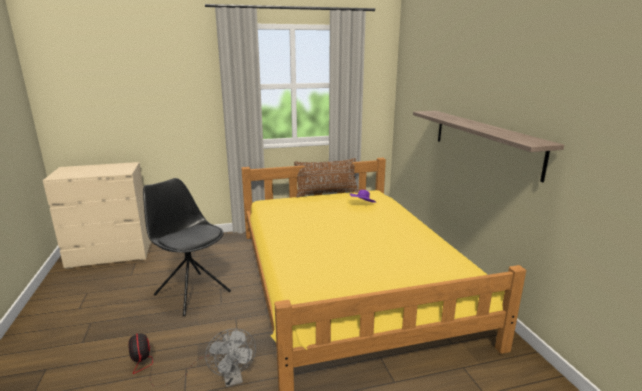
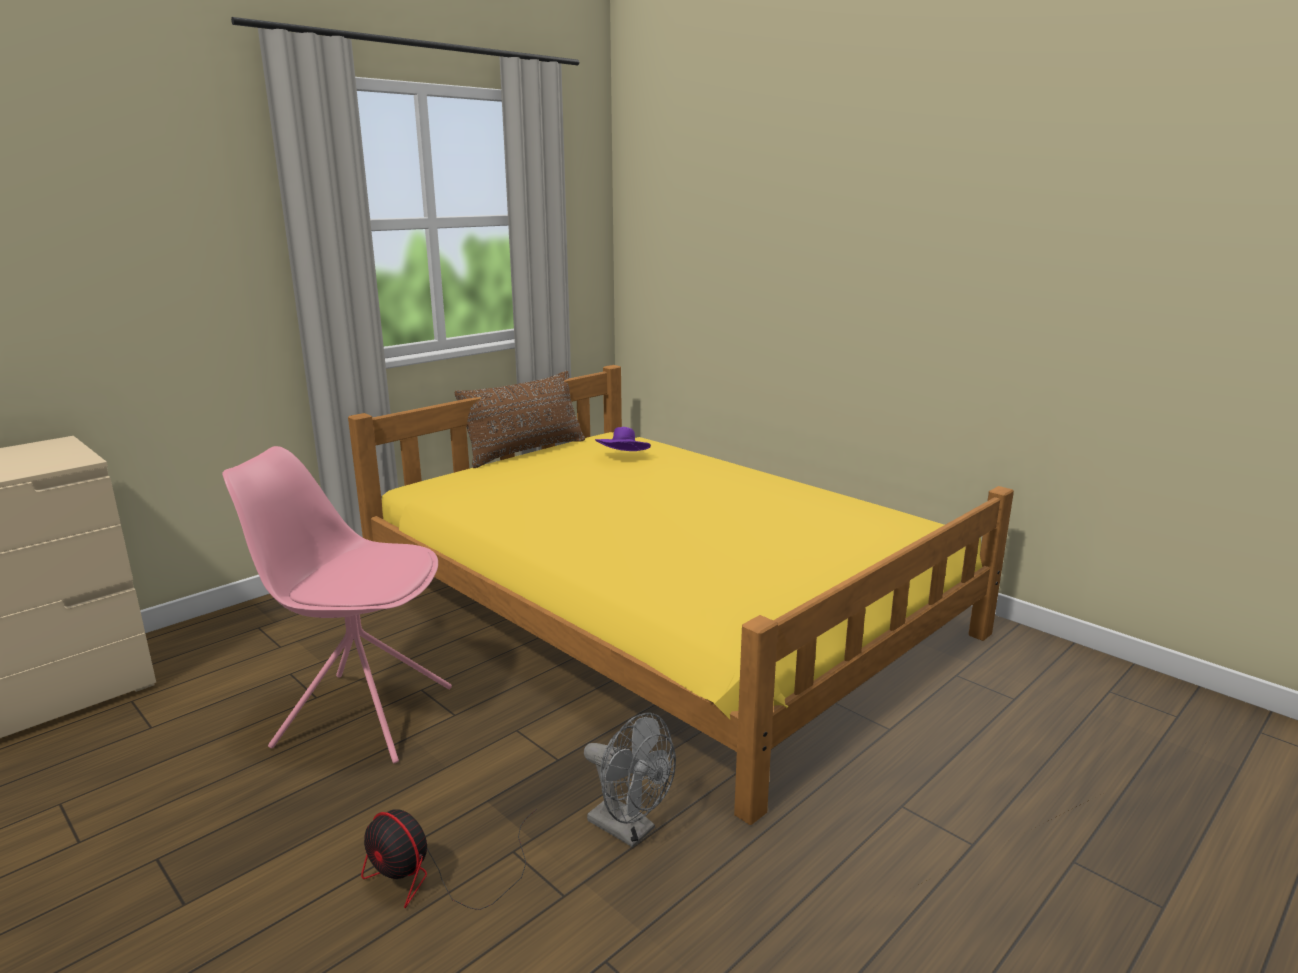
camera: 30 degrees left, 0 degrees up
black chair [143,178,231,316] -> pink chair [222,446,452,763]
shelf [413,111,564,182] -> none

